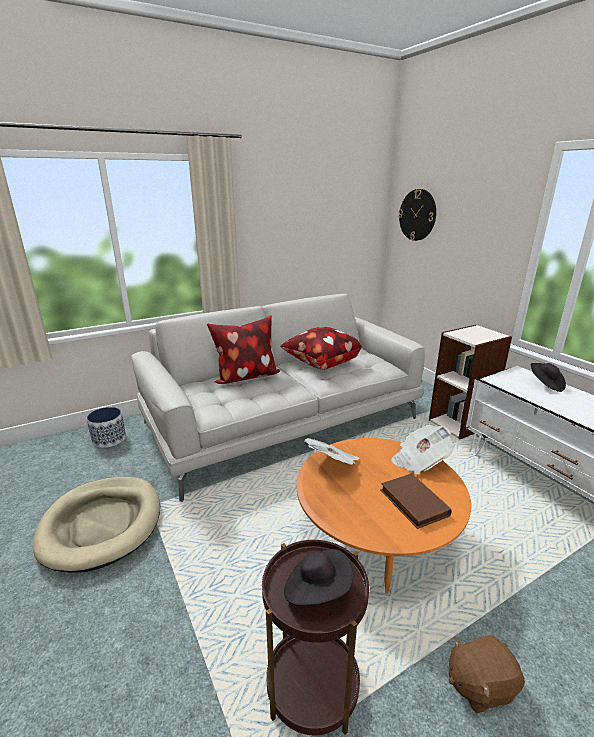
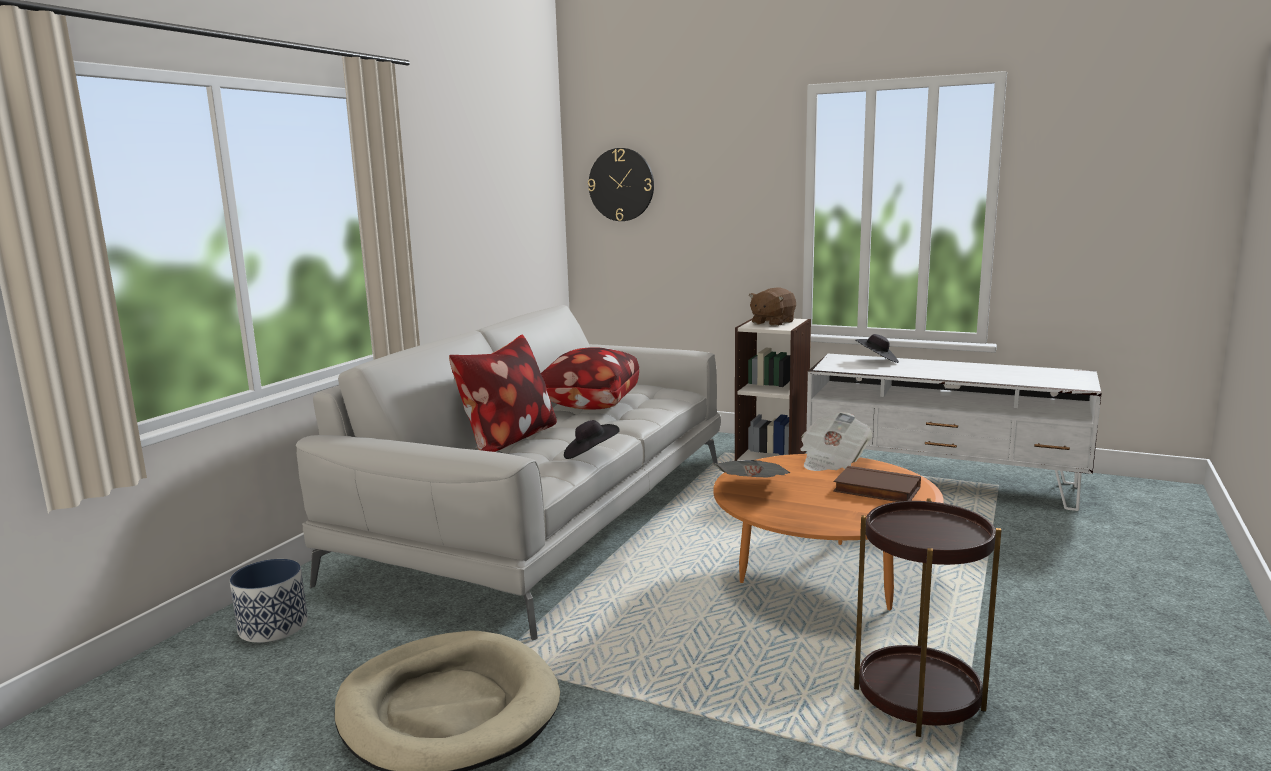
camera: 35 degrees left, 10 degrees down
black hat [284,549,353,605] -> black hat moved to [564,420,620,459]
brown plush toy [449,635,525,713] -> brown plush toy moved to [749,287,796,326]

